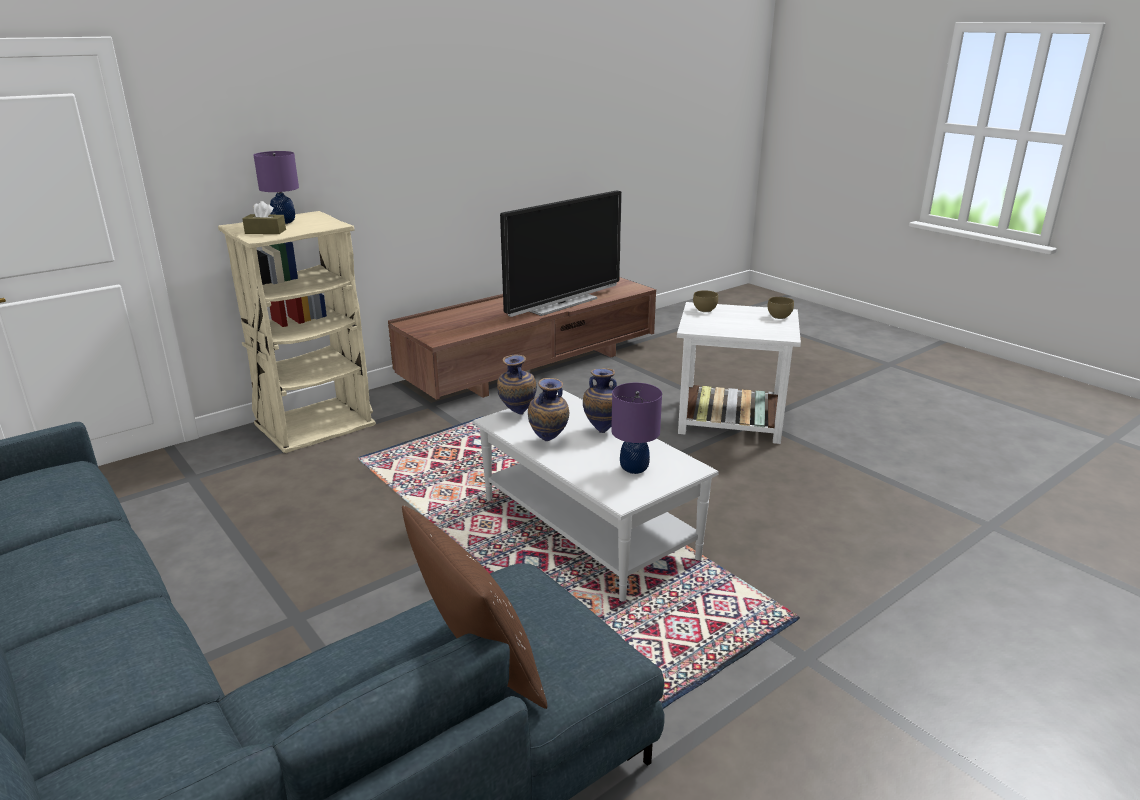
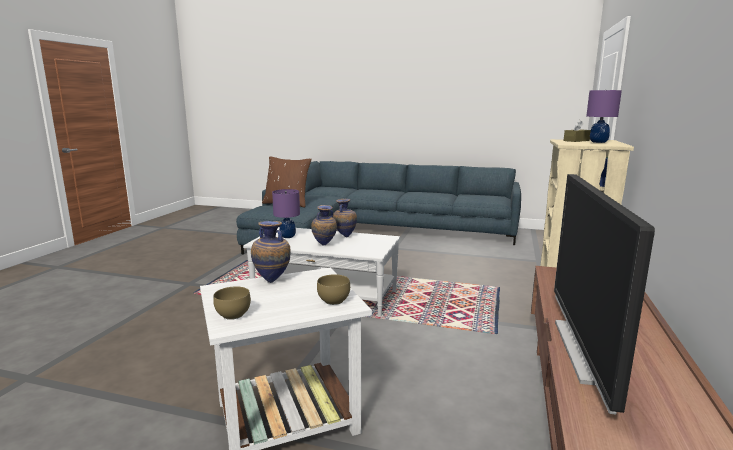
camera: 145 degrees right, 10 degrees down
vase [497,355,537,415] -> vase moved to [251,221,290,283]

